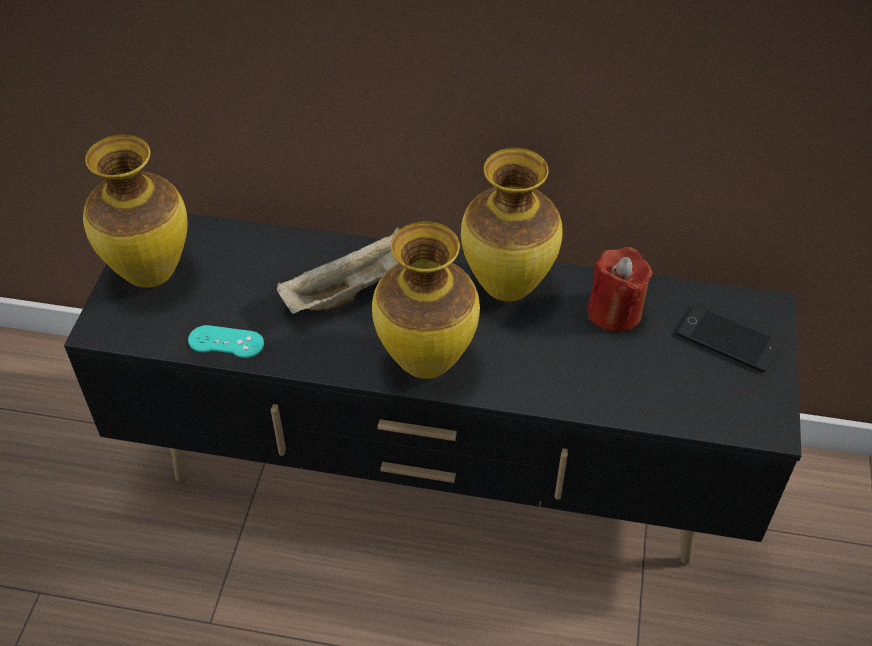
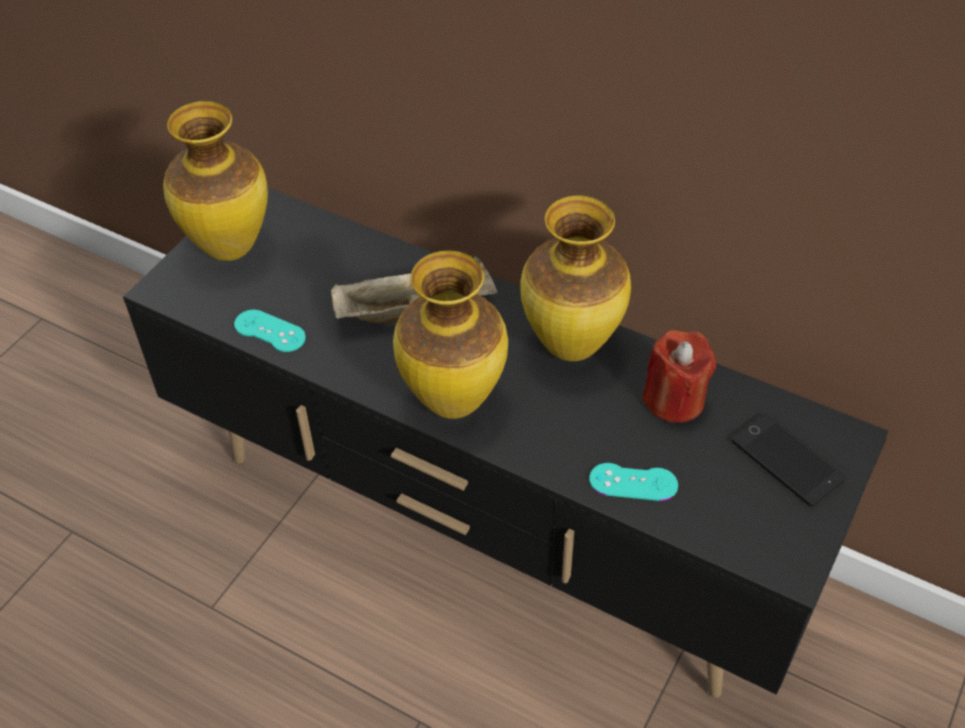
camera: 20 degrees right, 0 degrees up
none -> turquoise game controller [589,463,678,501]

